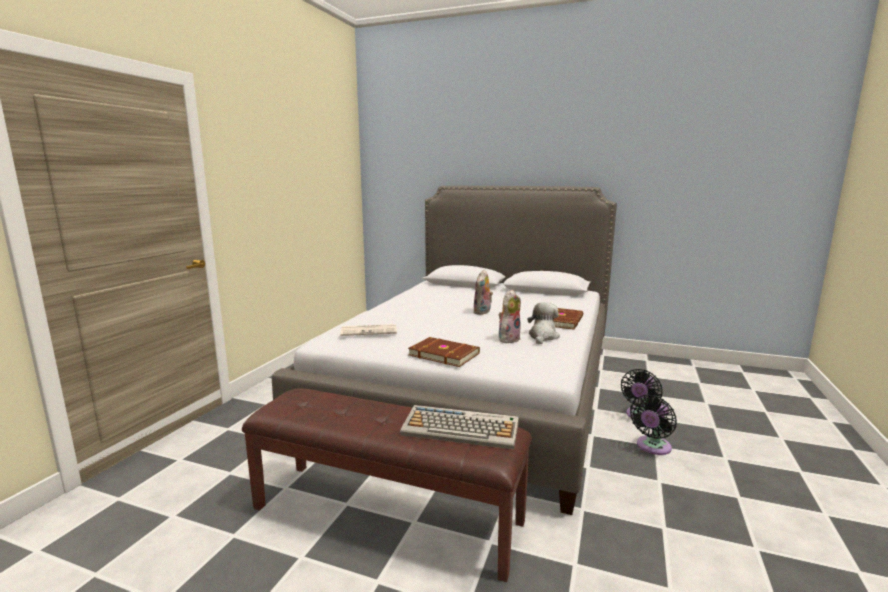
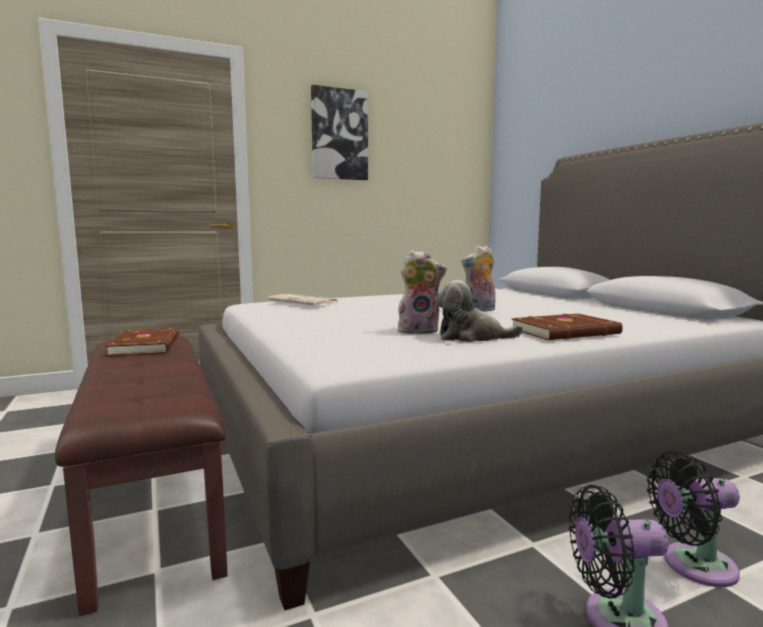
camera: 45 degrees right, 5 degrees down
keyboard [400,405,519,450] -> none
brown book [408,337,480,367] -> brown book moved to [105,328,179,356]
plush toy [527,302,560,344] -> plush toy turned 150 degrees counterclockwise [435,280,523,342]
none -> picture [311,85,368,180]

